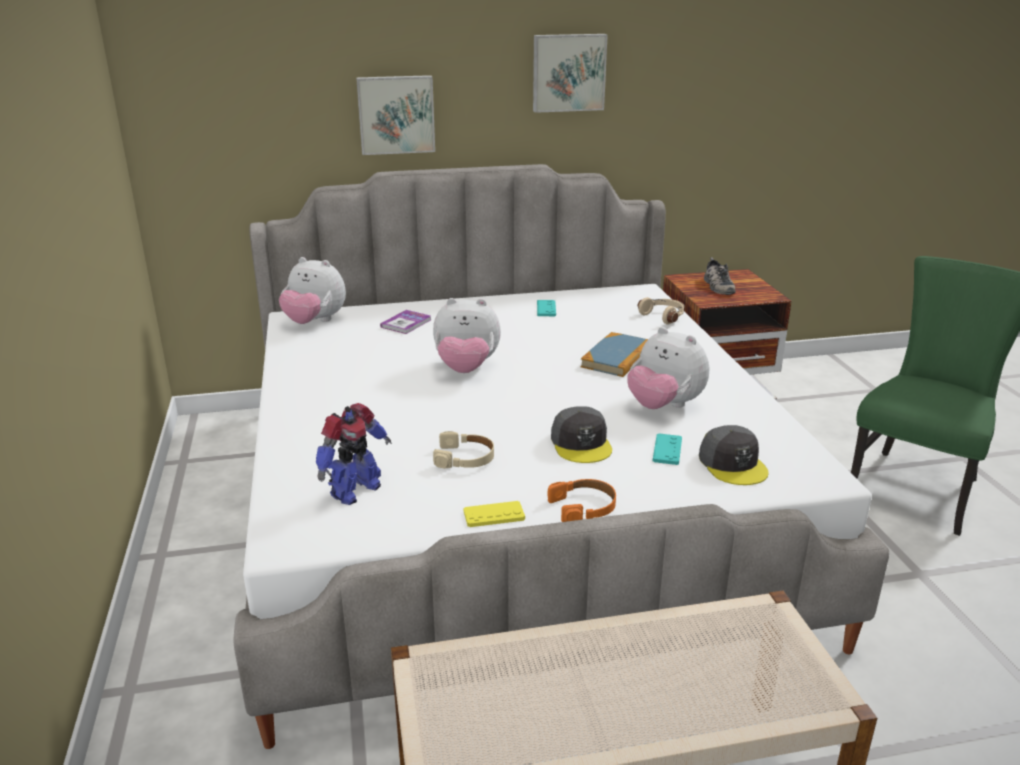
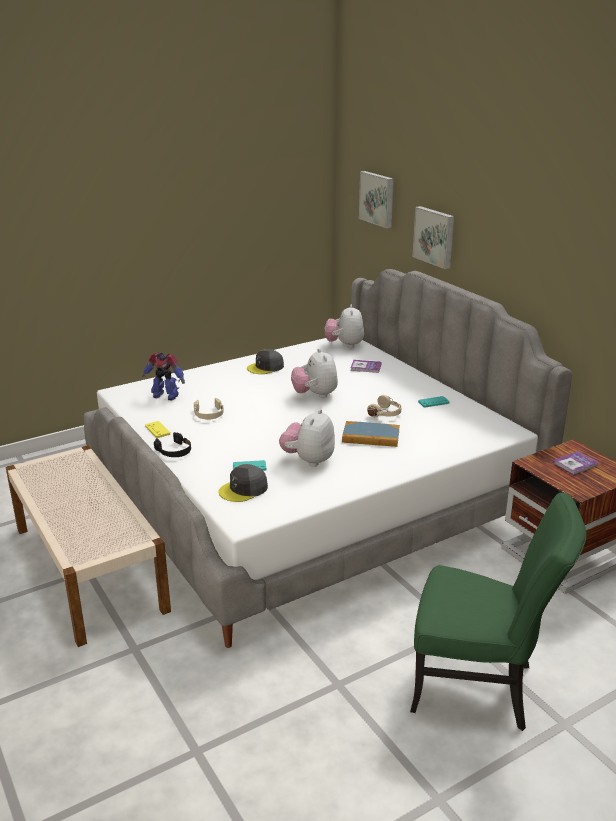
camera: 70 degrees right, 0 degrees up
picture [533,34,608,113] -> picture moved to [359,171,394,228]
orange headphones [548,479,616,522] -> black headphones [154,432,191,457]
grey cap [551,406,612,463] -> grey cap moved to [247,349,284,374]
beige headphones [638,297,684,325] -> beige headphones moved to [367,395,402,417]
shoe [704,257,736,295] -> book [553,451,598,475]

